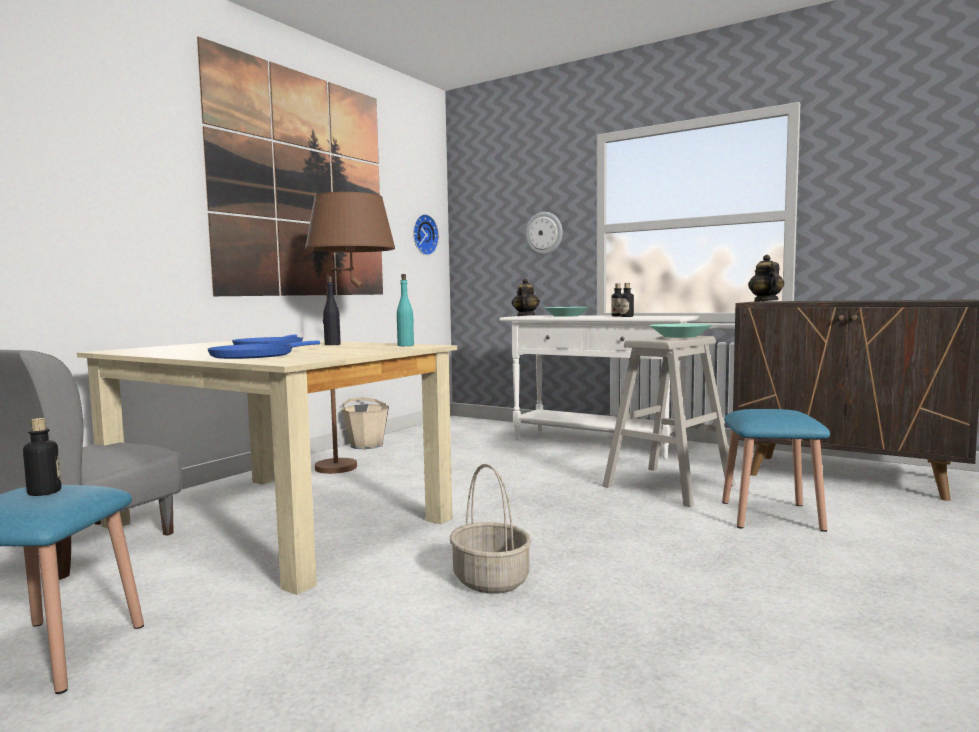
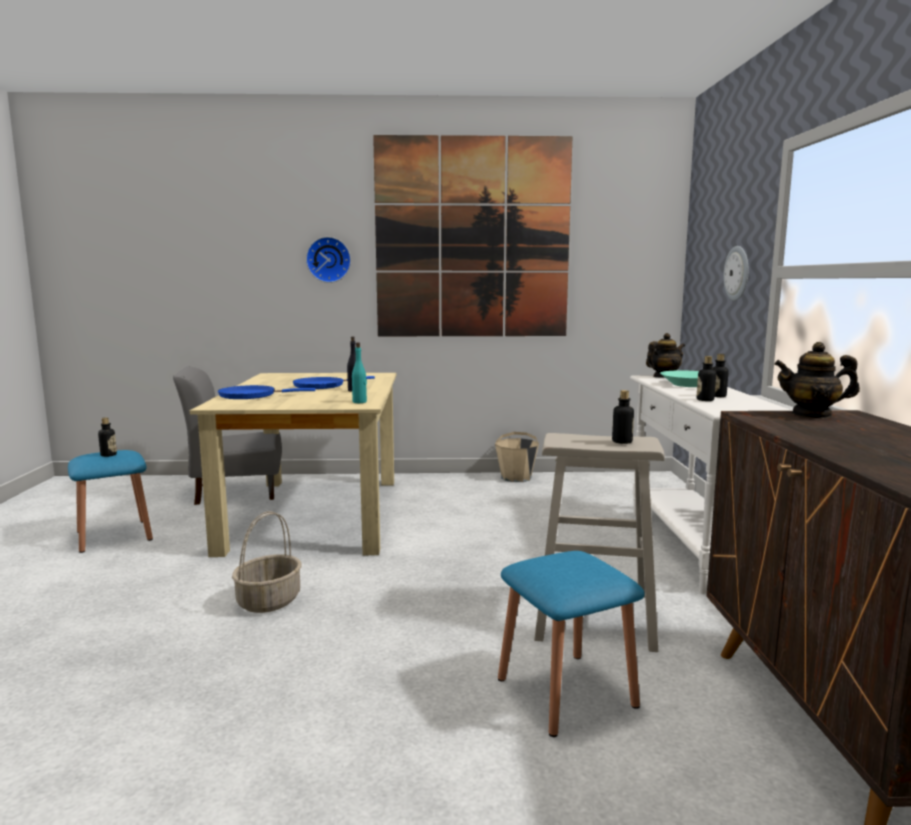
camera: 55 degrees right, 5 degrees up
brown floor lamp [305,192,395,474] -> none
wall clock [413,214,439,255] -> wall clock moved to [306,237,351,283]
turquoise bowl [649,324,712,338] -> bottle [612,390,634,444]
teapot [748,255,784,302] -> teapot turned 135 degrees counterclockwise [774,342,860,418]

